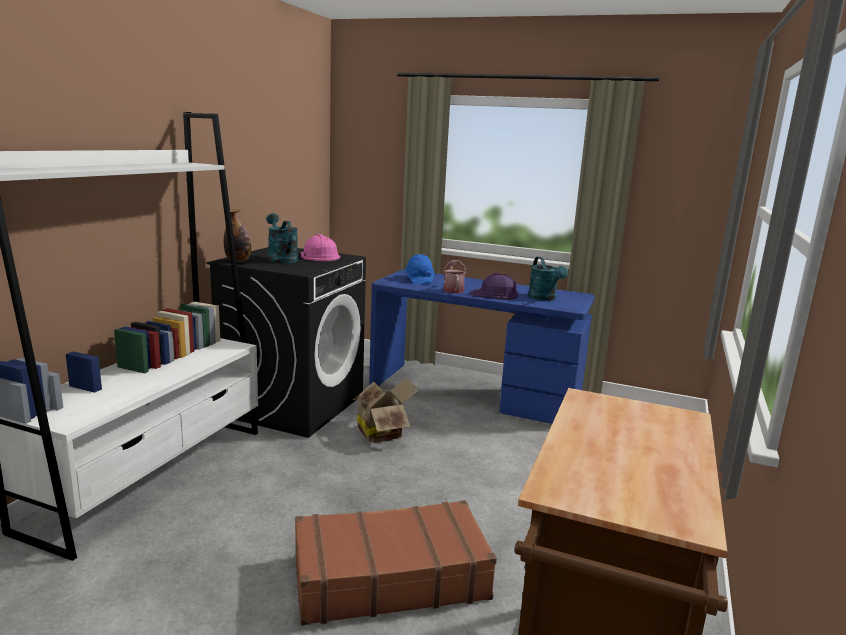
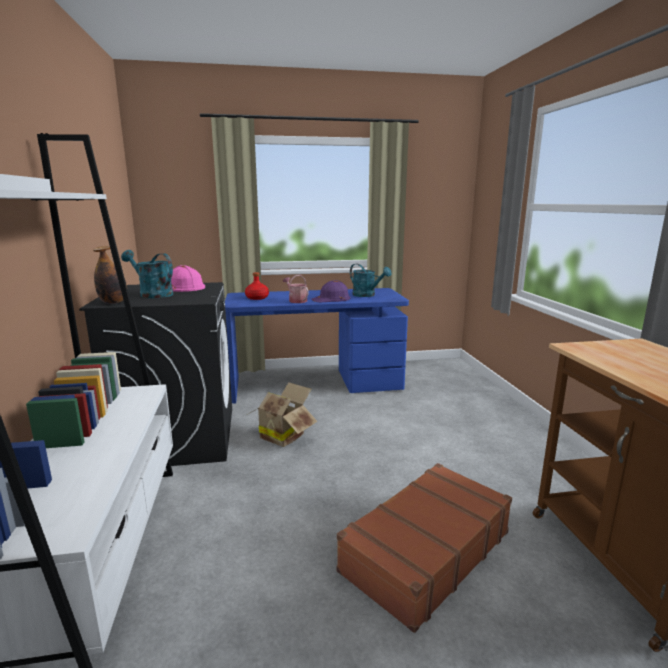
camera: 30 degrees left, 0 degrees up
blue hard hat [405,254,434,284] -> red bottle [245,272,269,300]

